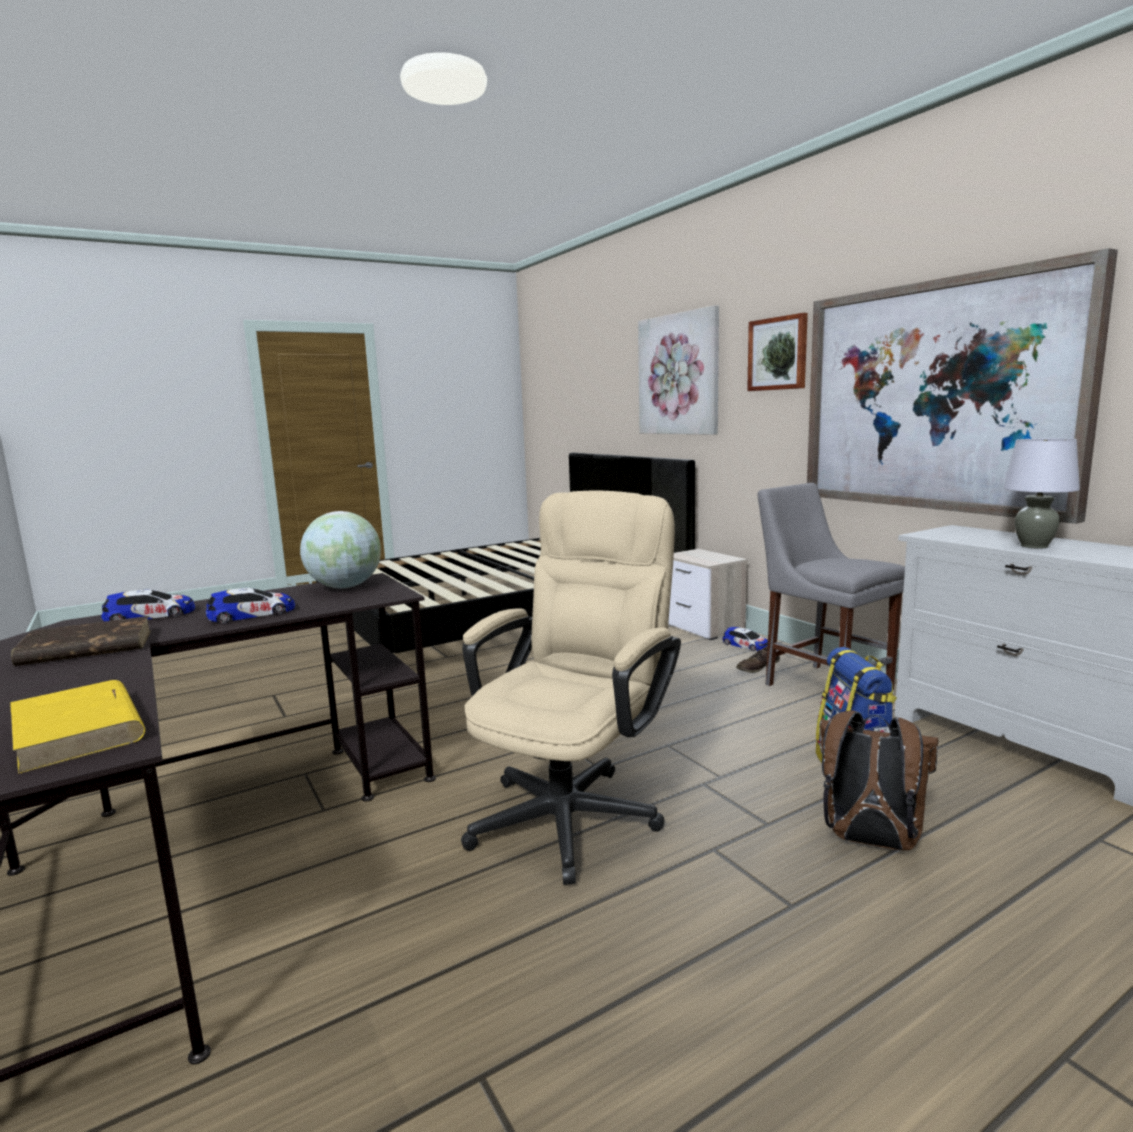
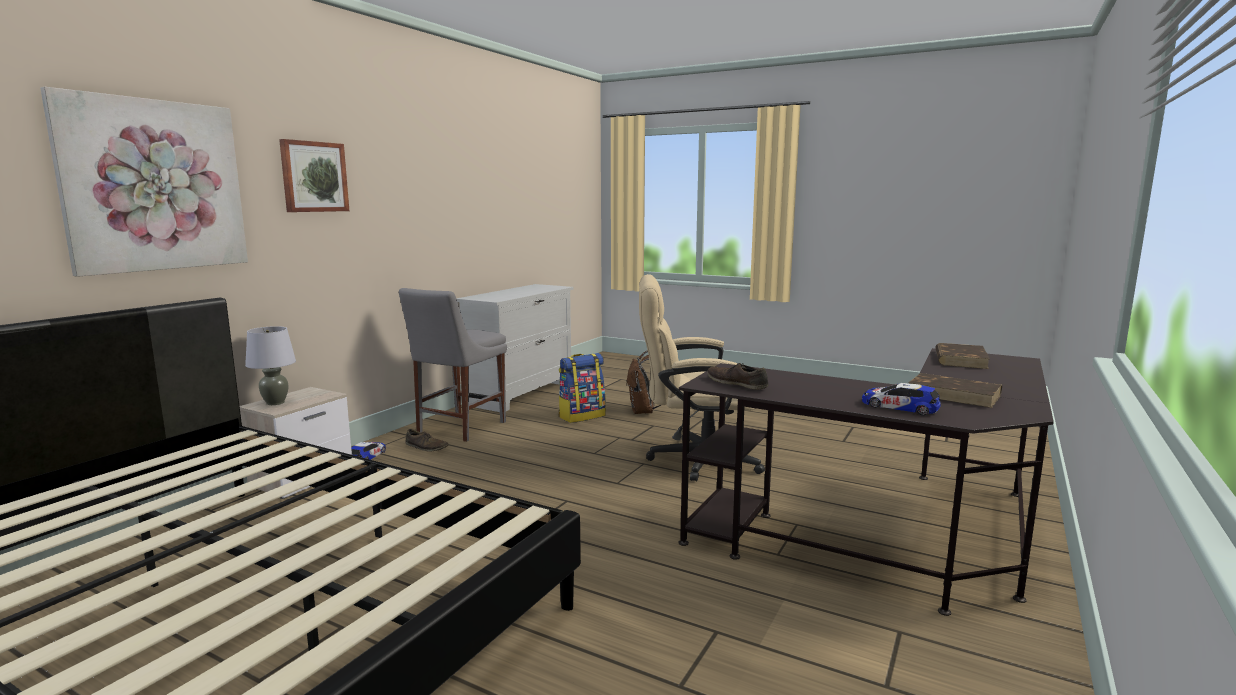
camera: 120 degrees left, 0 degrees up
yellow book [10,680,145,774] -> brown book [936,343,990,369]
toy car [206,588,295,624] -> none
globe [300,511,381,588] -> brown shoe [707,362,768,390]
picture [807,248,1118,524] -> none
grey table lamp [1003,438,1080,549] -> grey table lamp moved to [245,326,296,405]

